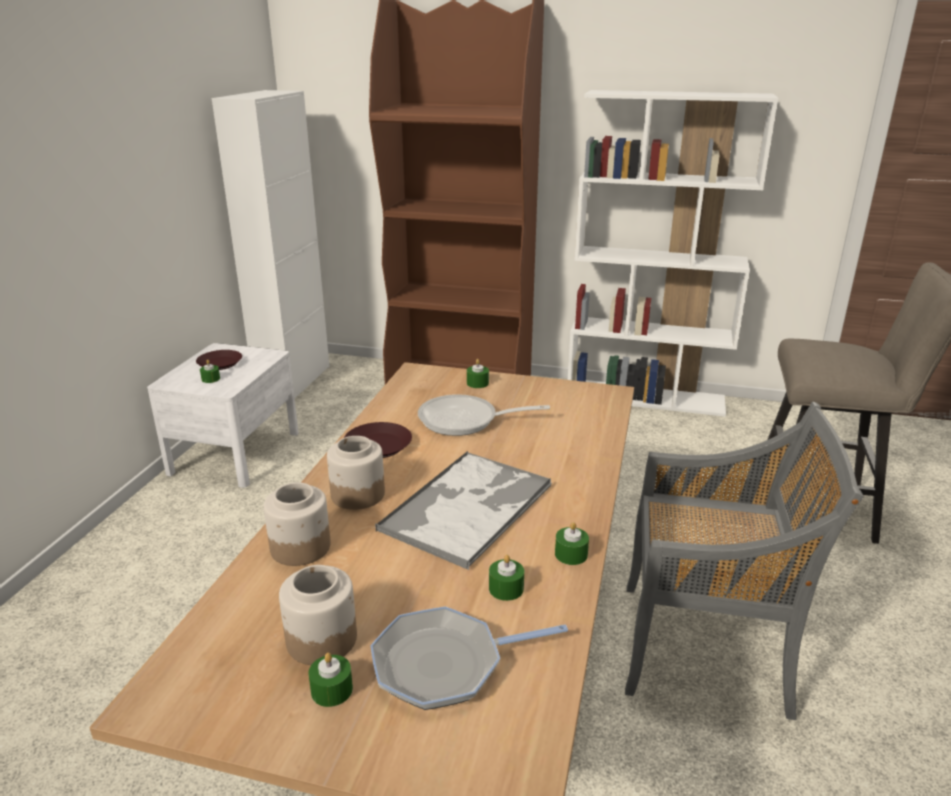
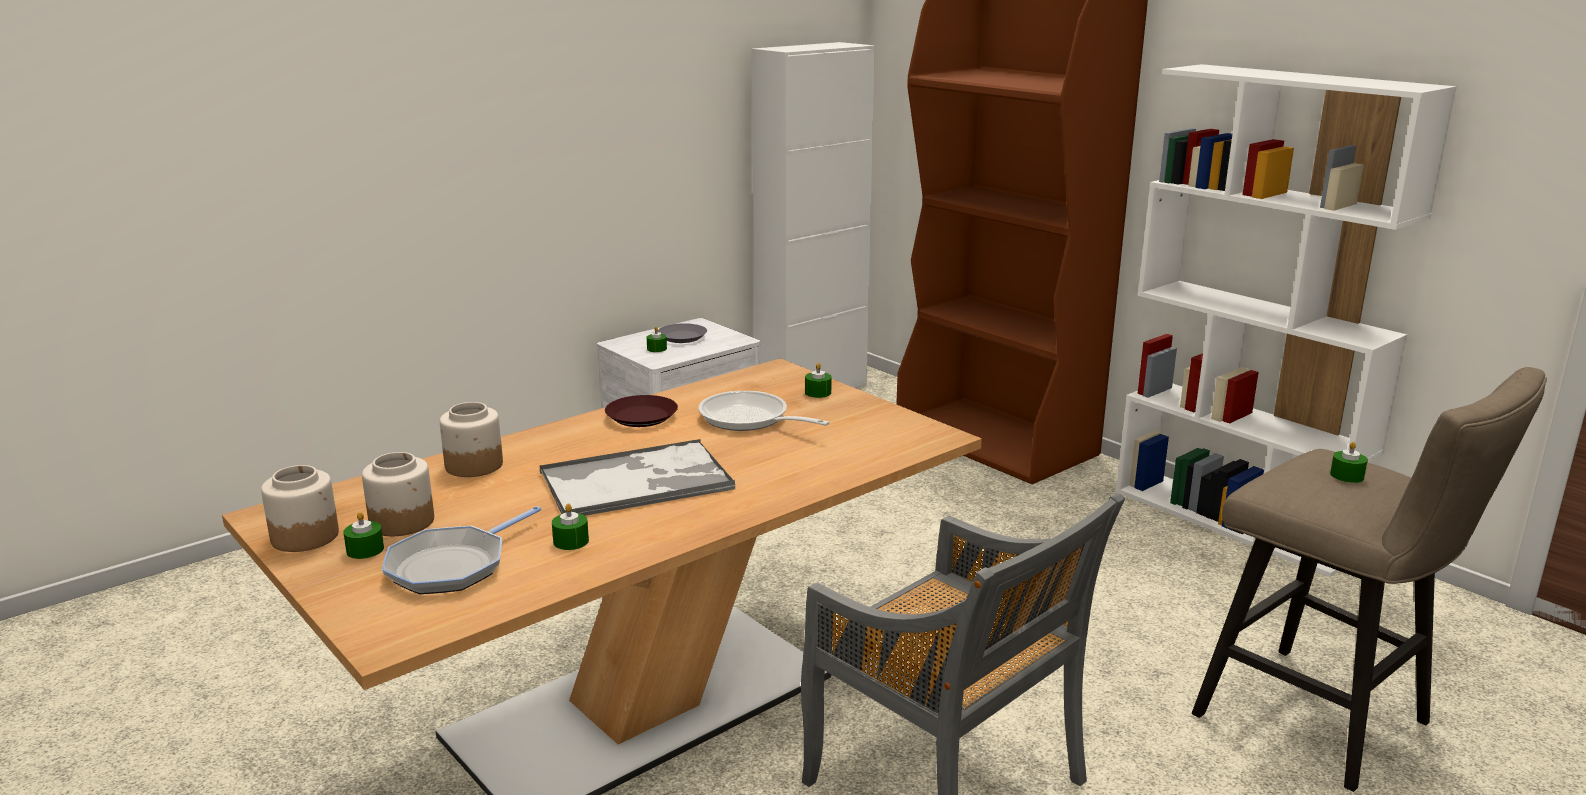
camera: 35 degrees right, 5 degrees down
brown plate [196,350,242,370] -> grey plate [658,323,707,343]
jar [327,436,385,510] -> jar moved to [261,465,339,552]
frying pan [370,606,568,710] -> frying pan turned 75 degrees counterclockwise [382,506,541,594]
green candle [555,522,589,565] -> green candle moved to [1330,441,1368,483]

